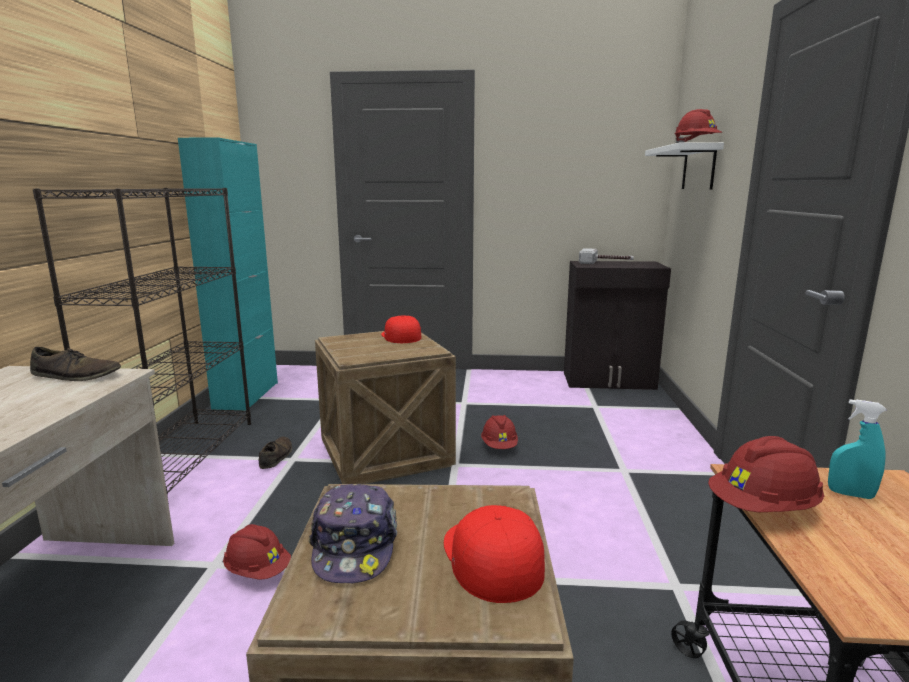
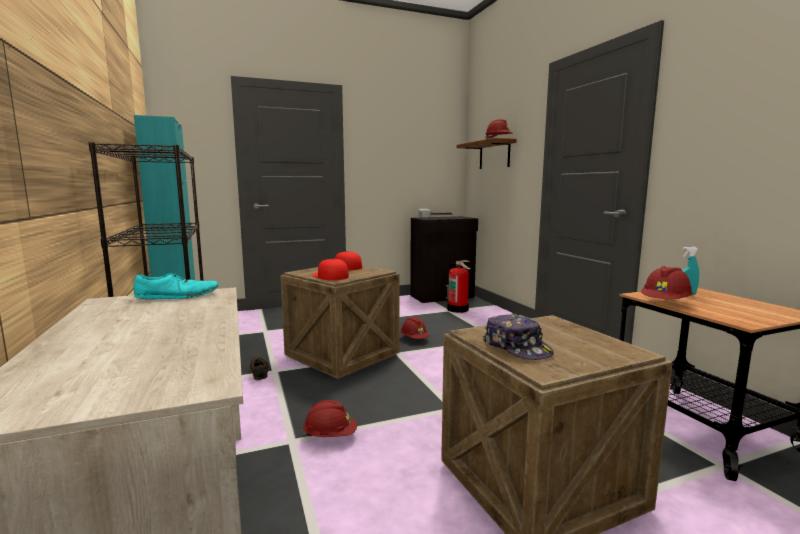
camera: 25 degrees left, 5 degrees down
brown shoe [30,347,121,381] -> turquoise shoe [133,273,219,299]
red cap [444,505,545,603] -> red cap moved to [312,259,349,280]
white shelf [645,142,724,190] -> brown shelf [457,138,516,169]
none -> fire extinguisher [447,260,470,313]

